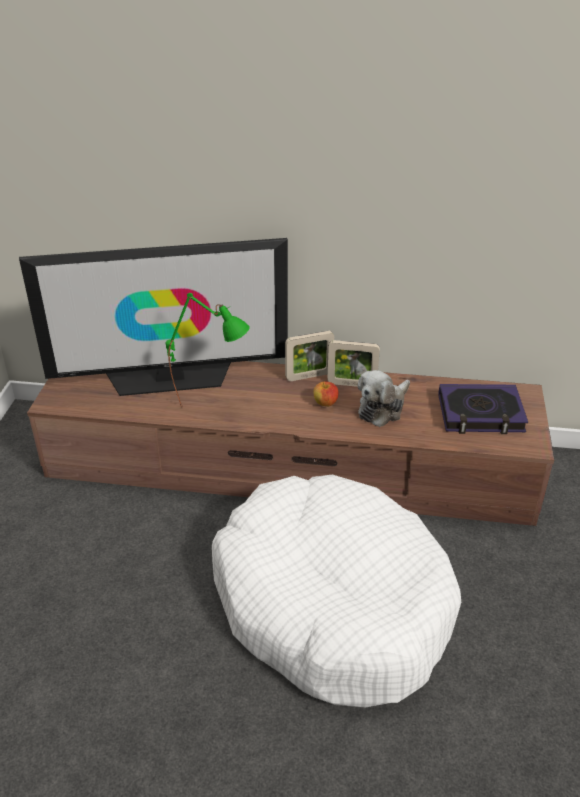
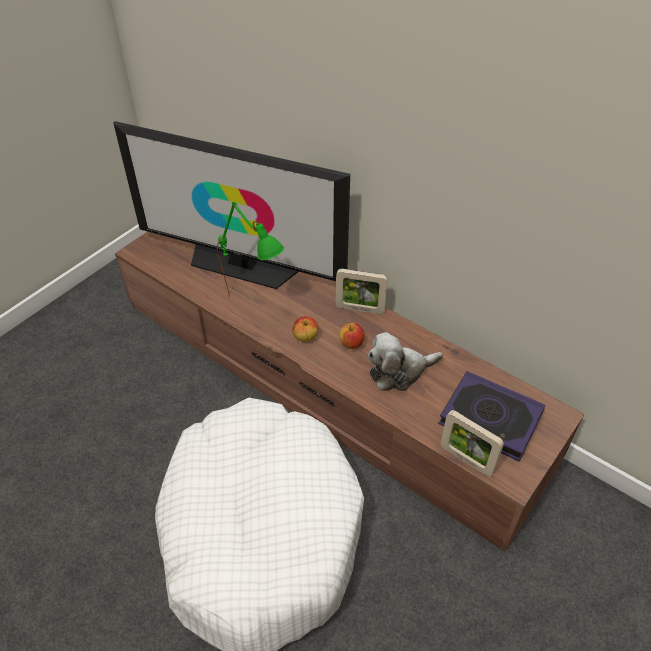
camera: 30 degrees right, 10 degrees up
picture frame [327,340,380,387] -> picture frame moved to [441,410,504,477]
none -> apple [292,316,319,341]

